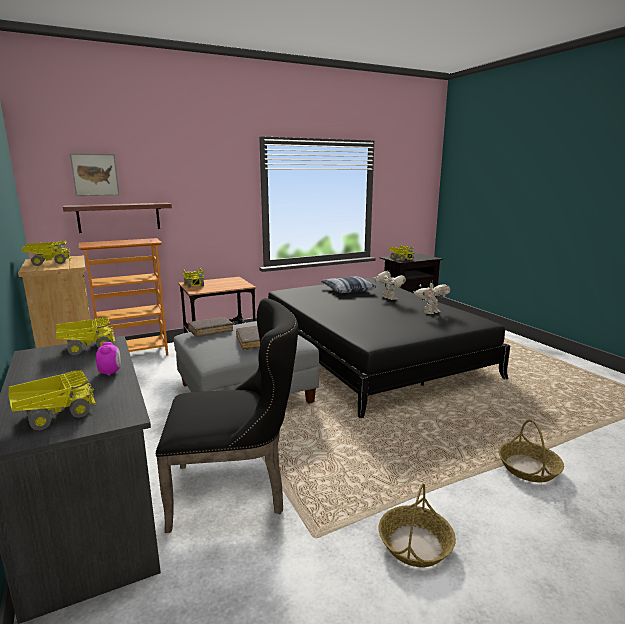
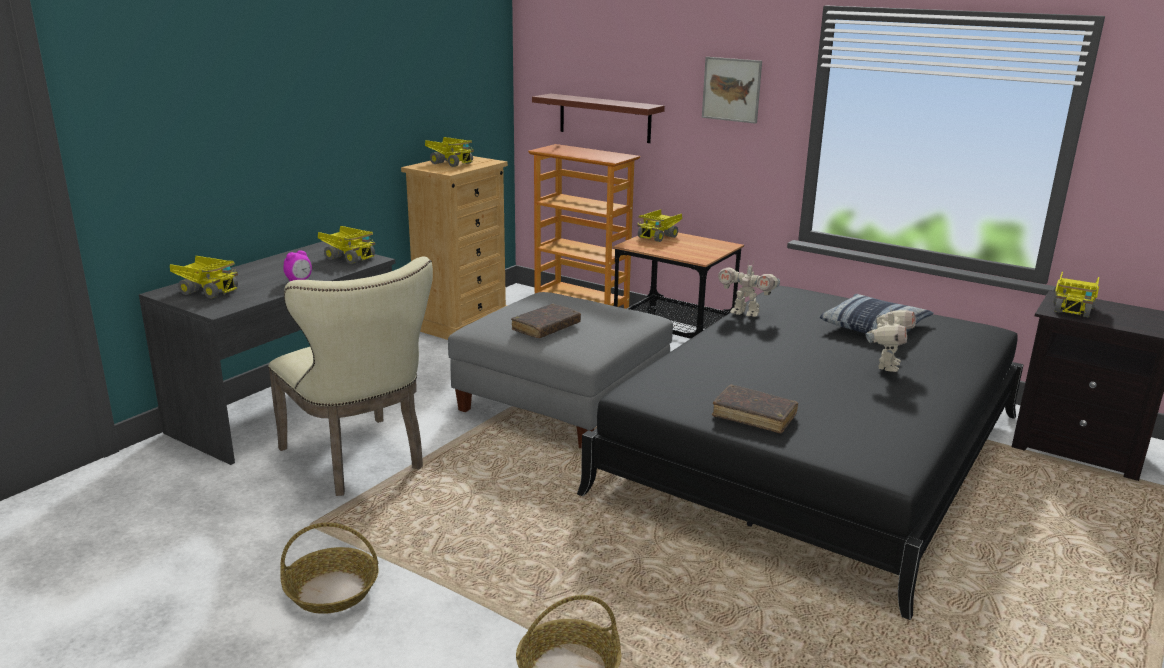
camera: 60 degrees right, 5 degrees up
picture [70,153,120,196] -> picture moved to [702,57,762,124]
black chair [156,298,298,533] -> beige chair [268,257,433,496]
brown book [188,317,233,337] -> brown book moved to [712,385,798,434]
toy robot [414,282,450,314] -> toy robot moved to [718,261,780,317]

